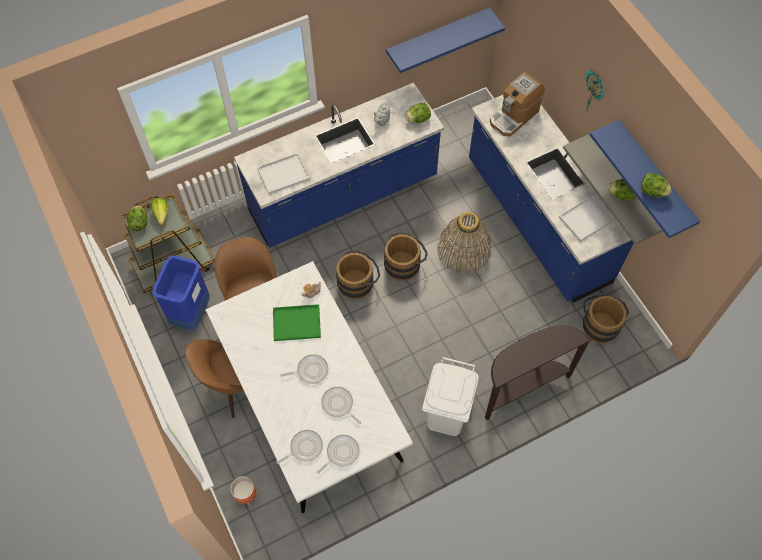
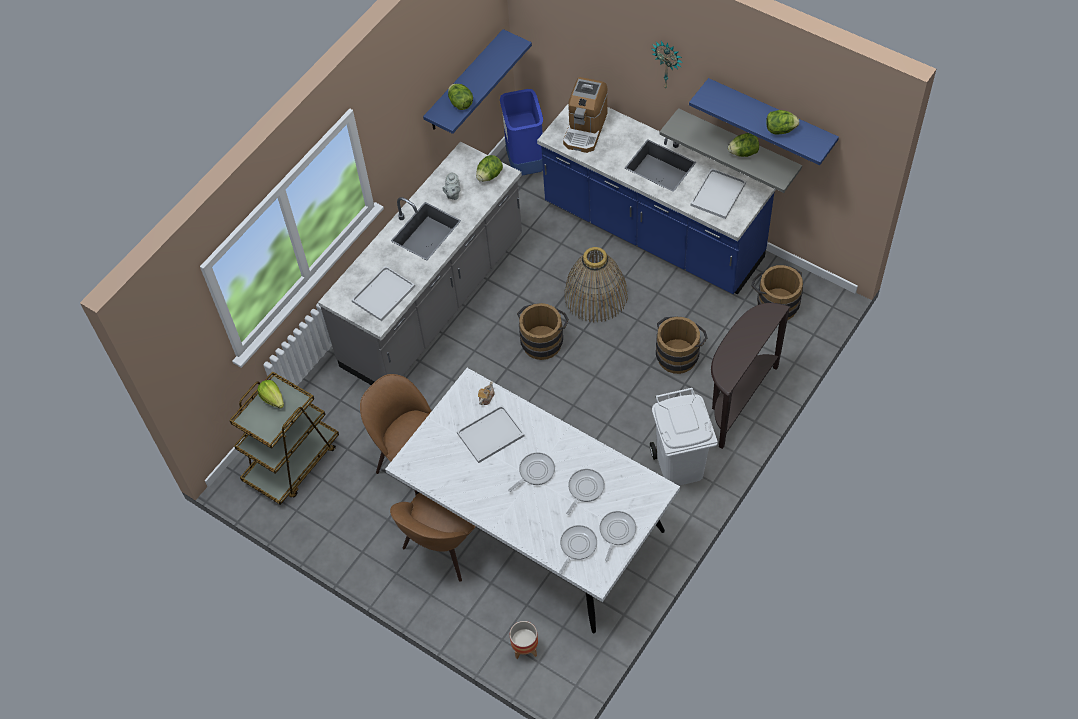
camera: 25 degrees left, 5 degrees down
lettuce [127,205,147,231] -> lettuce moved to [448,84,473,110]
blue trash can [153,255,210,330] -> blue trash can moved to [500,89,543,176]
blue counter [234,83,444,247] -> grey counter [318,141,522,385]
green tray [273,304,321,341] -> white tray [457,405,525,463]
frying pan [321,387,361,424] -> frying pan turned 105 degrees clockwise [566,469,605,515]
brown bucket [336,250,380,299] -> brown bucket moved to [656,317,708,374]

